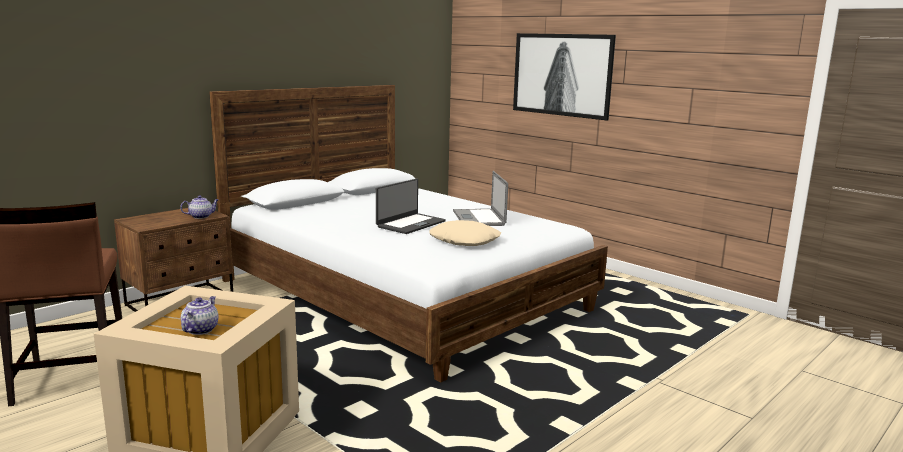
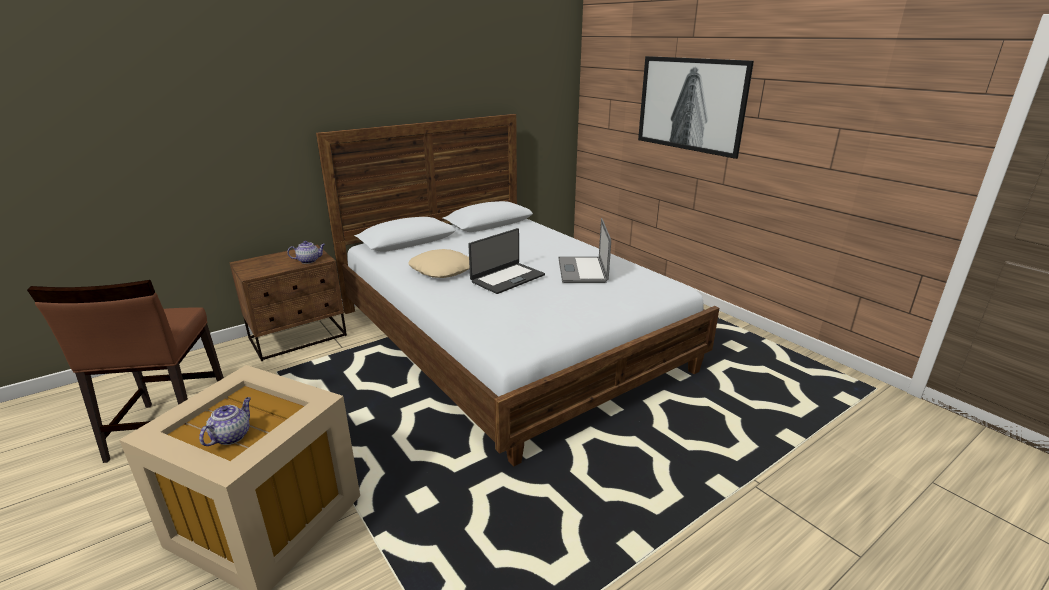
camera: 10 degrees right, 10 degrees up
beige pillow [429,220,501,246] -> beige pillow moved to [408,249,470,278]

